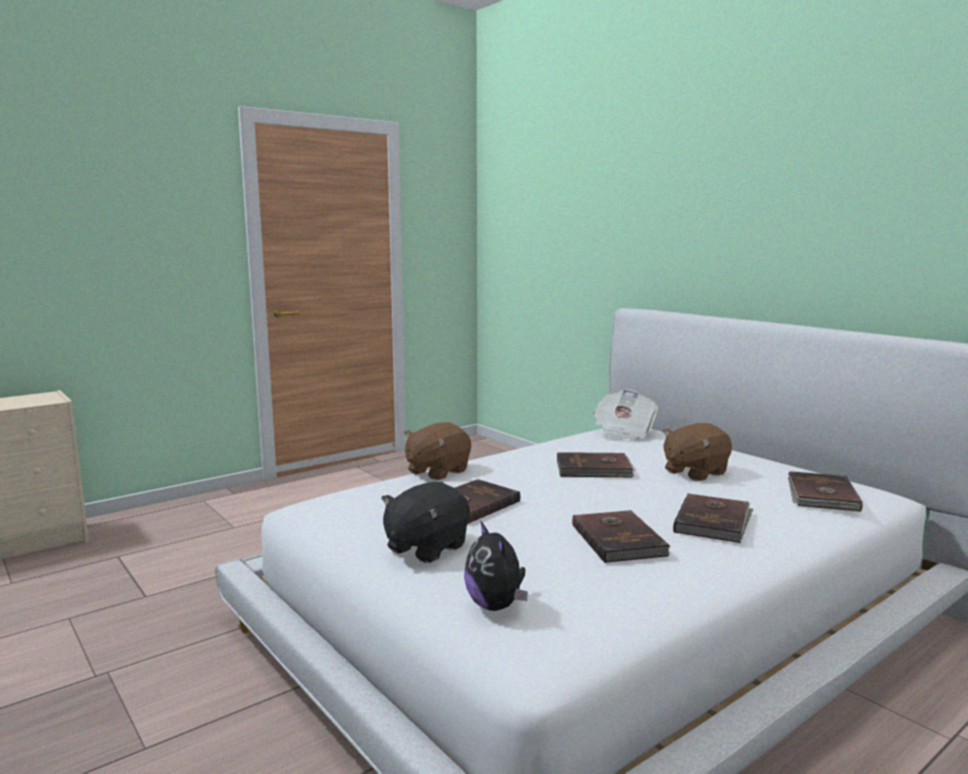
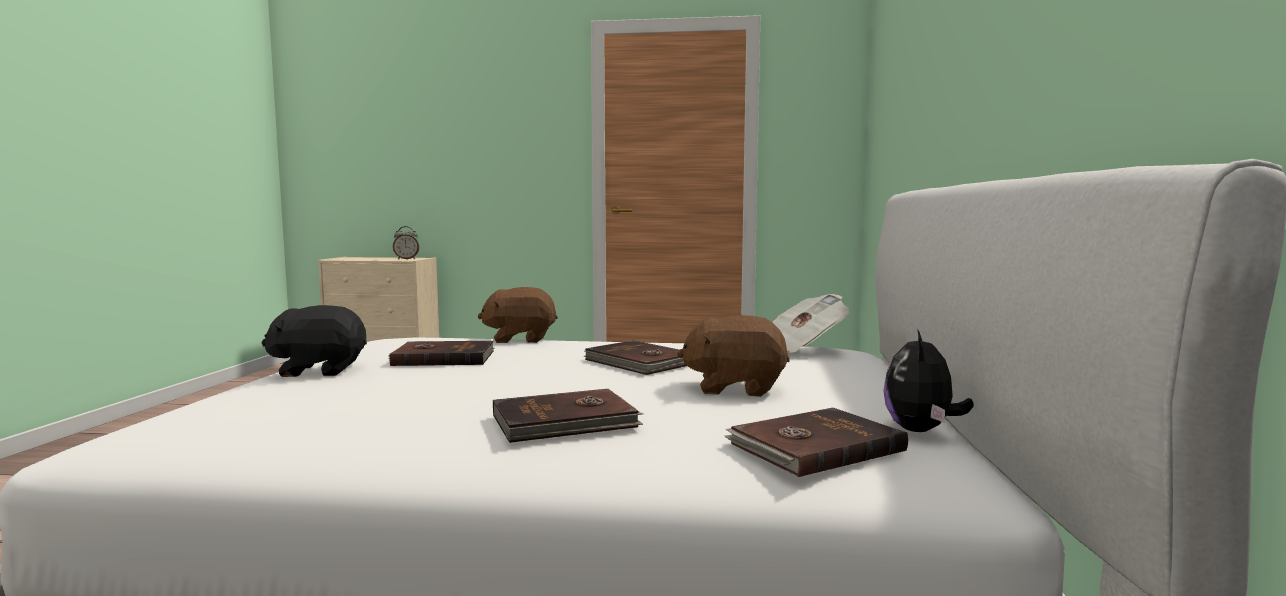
camera: 45 degrees right, 5 degrees down
plush toy [464,520,528,611] -> plush toy moved to [883,329,973,432]
brown book [572,510,670,563] -> none
none -> alarm clock [393,226,419,260]

